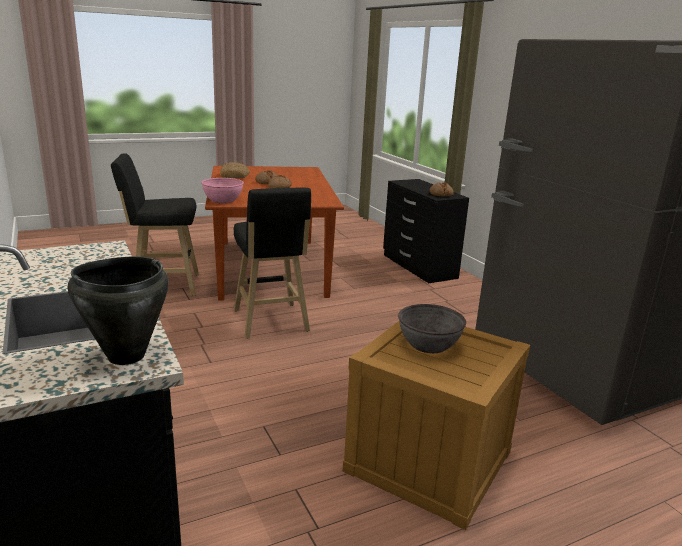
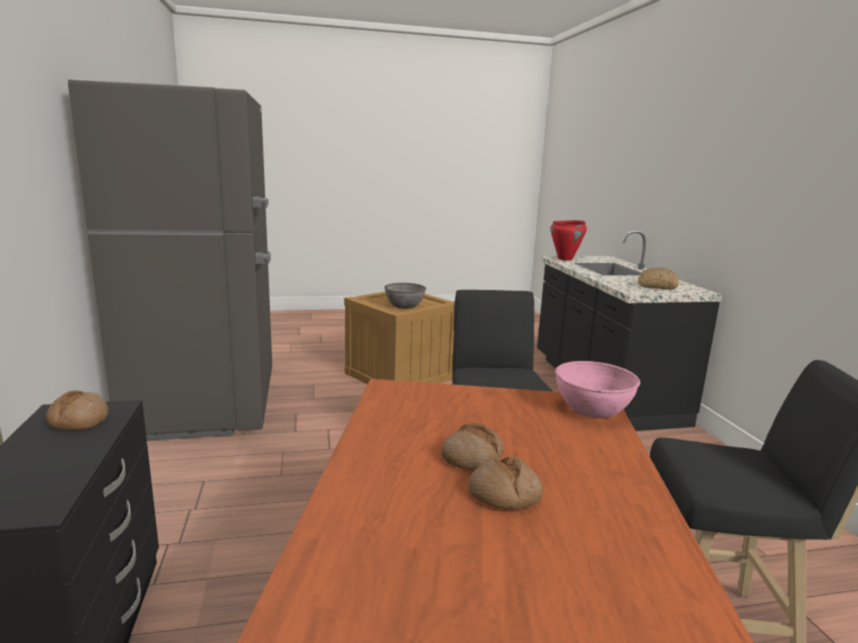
camera: 165 degrees left, 5 degrees down
black cooking pot [68,257,169,365] -> red cooking pot [550,220,587,261]
bread [220,162,250,178] -> bread moved to [638,267,679,290]

